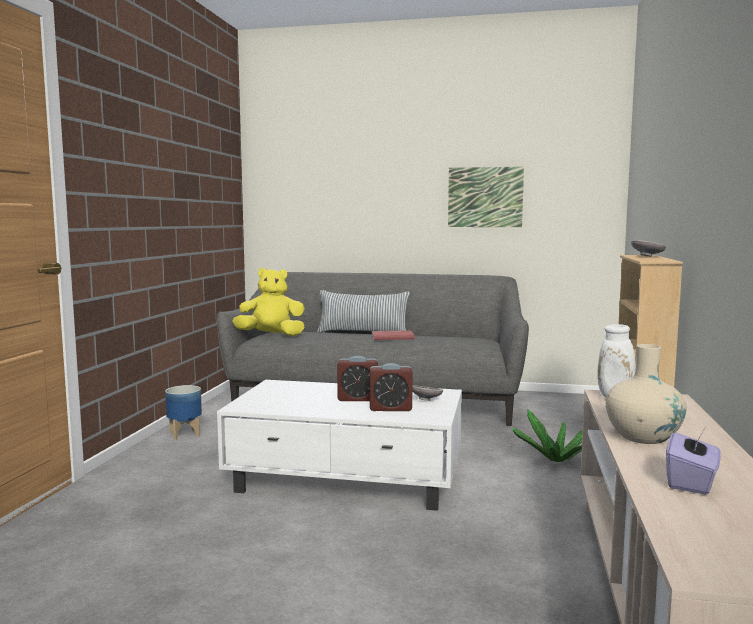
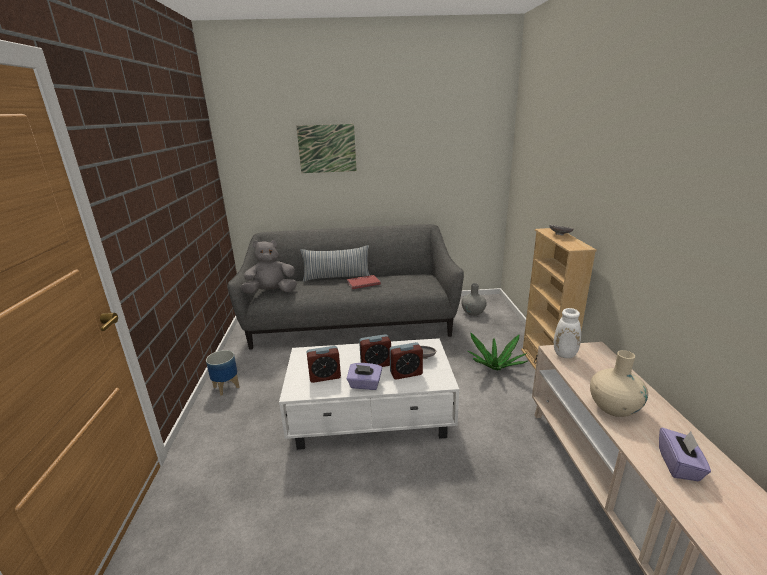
camera: 15 degrees left, 15 degrees up
yellow plush toy [232,268,305,336] -> grey plush toy [240,240,297,293]
picture [448,167,524,227] -> picture moved to [296,124,357,173]
none -> alarm clock [307,346,341,383]
none -> purple tissue box [347,363,382,390]
none -> grey vase [461,283,487,316]

